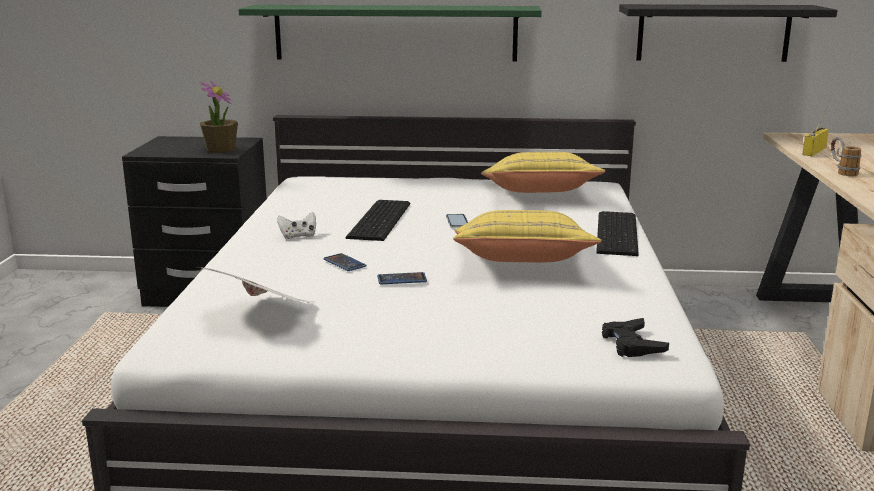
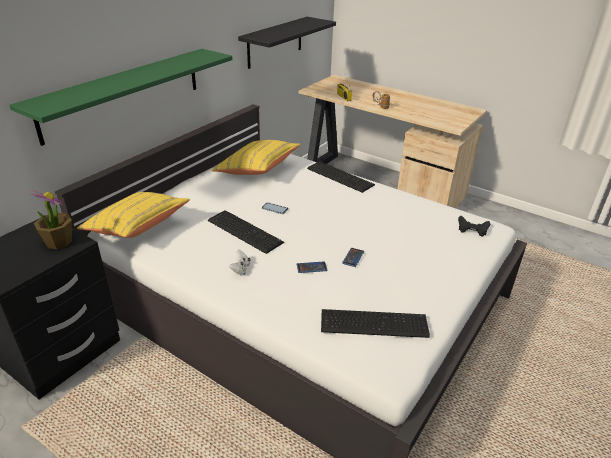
camera: 60 degrees left, 15 degrees up
newspaper [202,268,315,303] -> keyboard [321,309,430,338]
yellow pillow [453,210,602,262] -> yellow pillow moved to [77,192,190,238]

